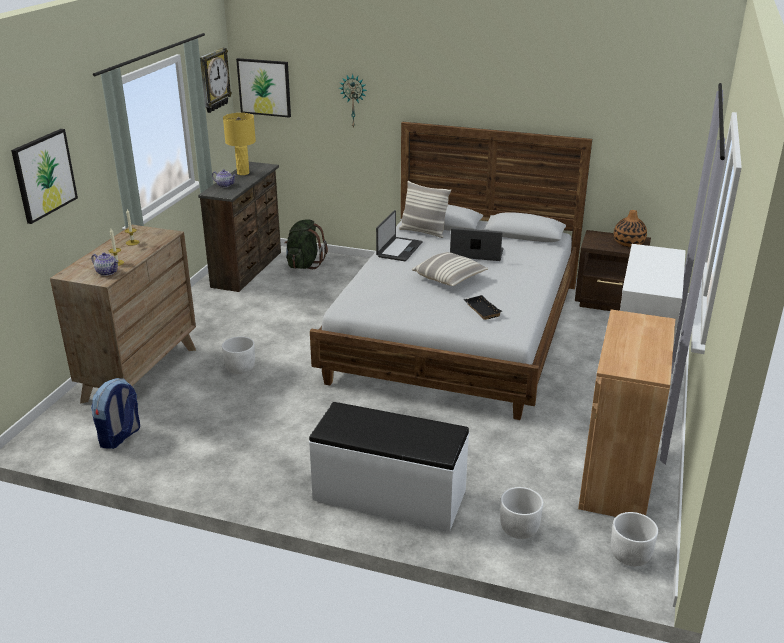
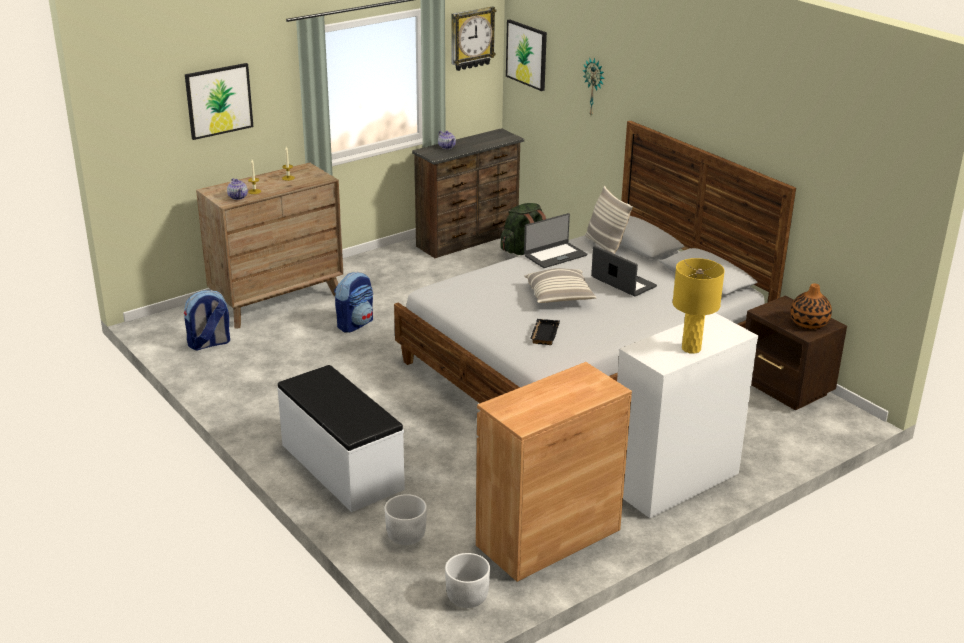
camera: 35 degrees right, 0 degrees up
white planter [222,337,255,374] -> backpack [334,272,373,332]
yellow table lamp [223,113,256,175] -> yellow table lamp moved to [673,258,725,354]

